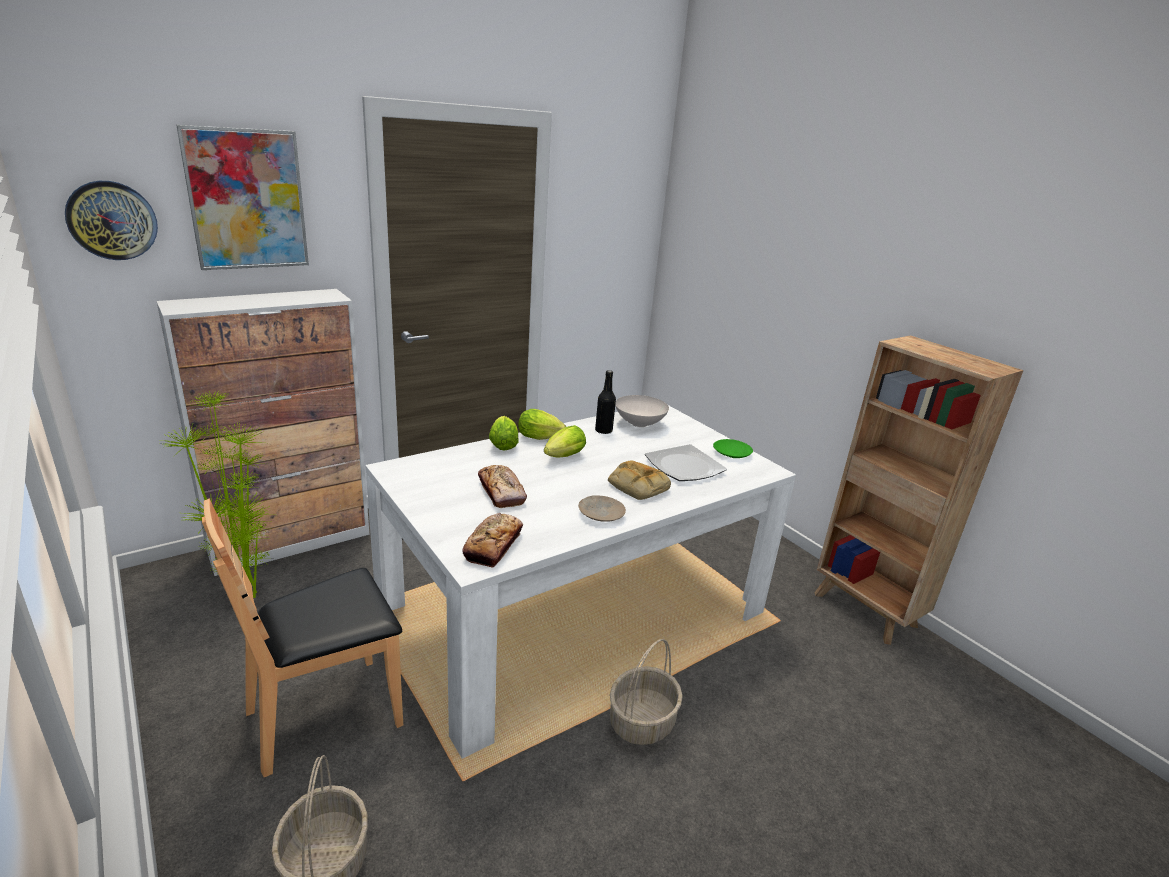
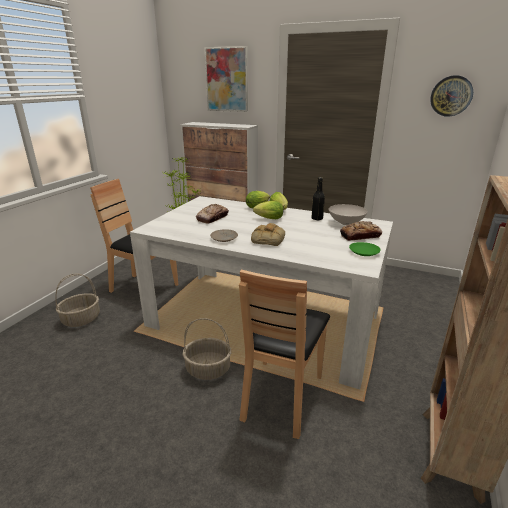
camera: 60 degrees right, 0 degrees up
wall clock [65,181,158,260] -> wall clock moved to [430,75,473,117]
bread [462,513,523,568] -> bread moved to [340,221,382,241]
plate [645,444,727,481] -> none
none -> brown chair [239,270,330,439]

